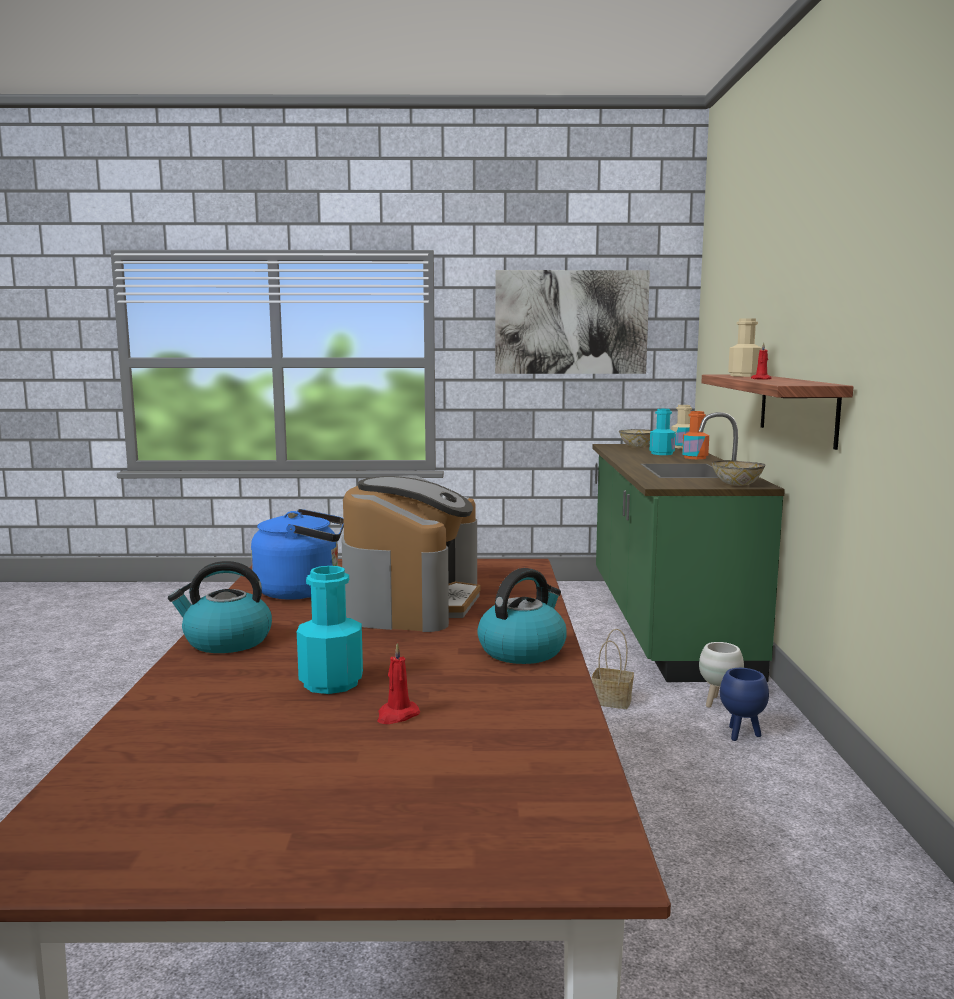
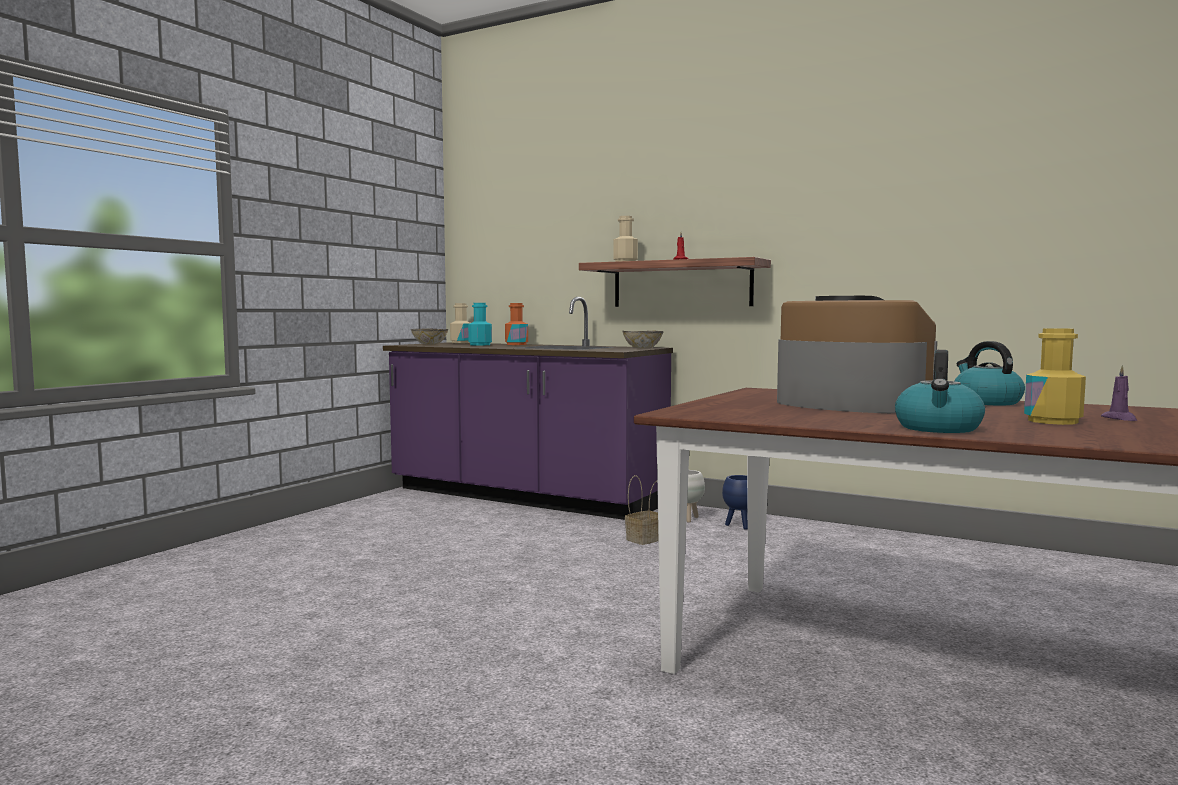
camera: 60 degrees left, 5 degrees down
blue kettle [251,509,344,600] -> none
turquoise bottle [297,566,363,694] -> yellow bottle [1024,328,1086,425]
red candle [377,643,420,724] -> purple candle [1101,365,1137,421]
picture [495,270,650,374] -> none
green counter [592,412,785,682] -> purple counter [383,297,673,520]

